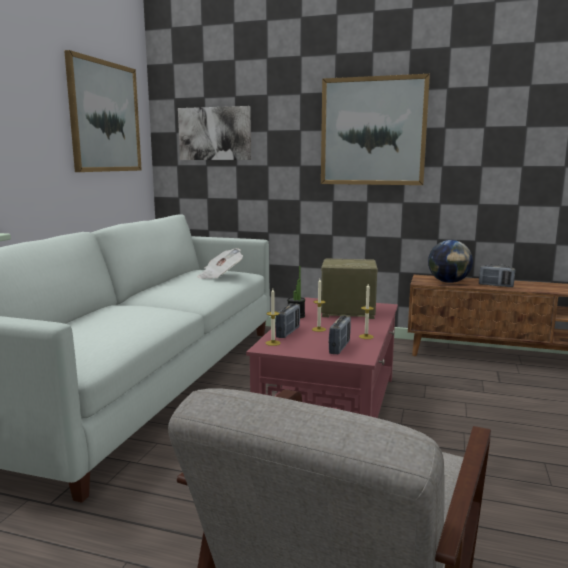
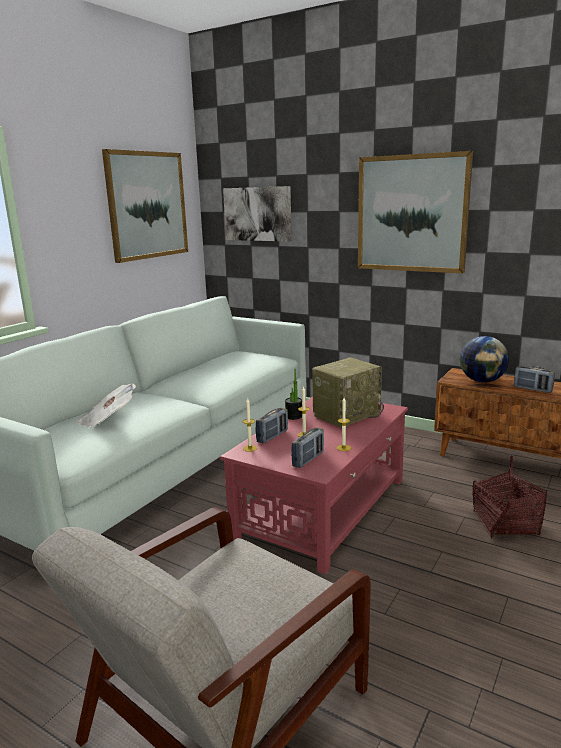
camera: 15 degrees right, 5 degrees up
newspaper [197,248,243,279] -> newspaper moved to [78,384,136,428]
radio [321,258,378,319] -> radio turned 120 degrees clockwise [312,358,384,428]
none -> basket [472,455,547,538]

